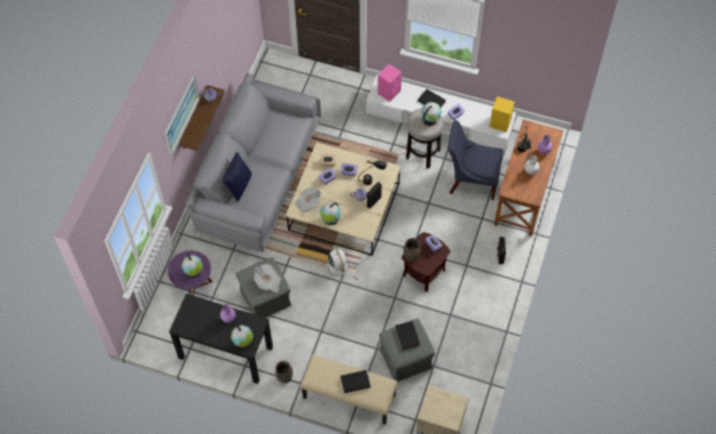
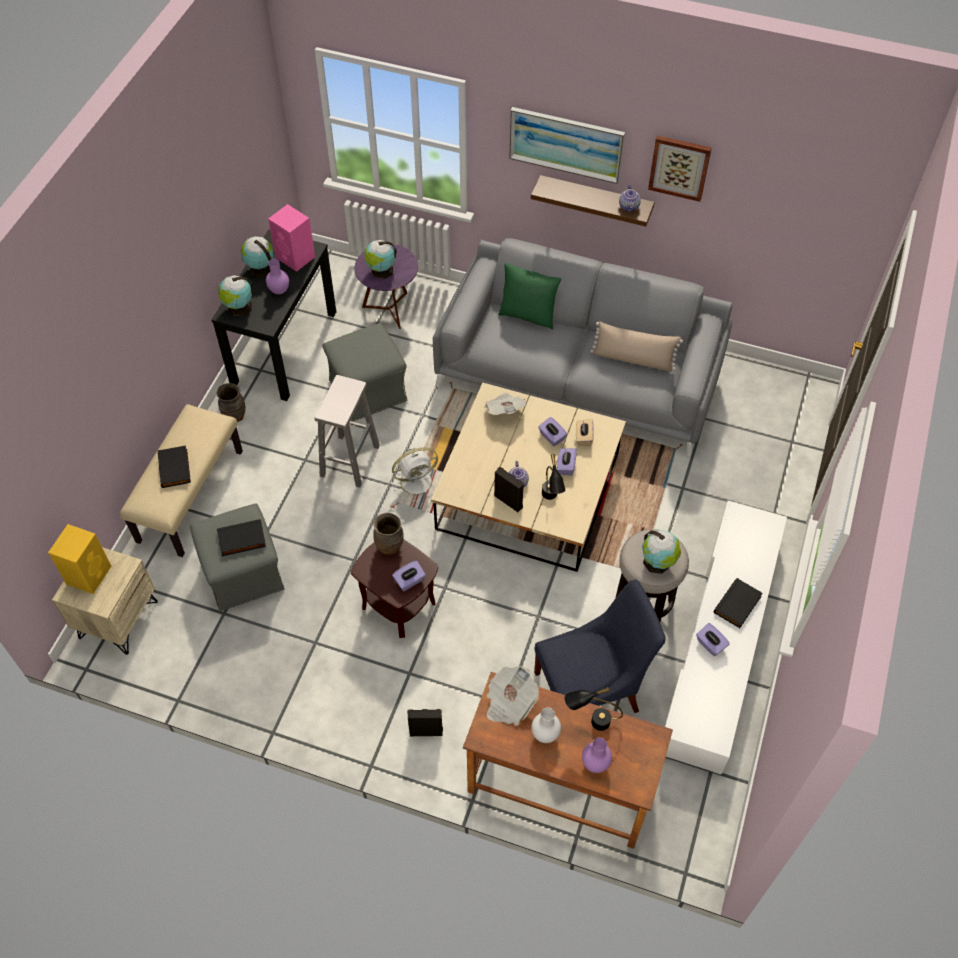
camera: 90 degrees right, 5 degrees down
blue pillow [222,152,252,203] -> green pillow [498,263,561,330]
newspaper [254,264,282,293] -> newspaper moved to [487,666,539,726]
globe [320,202,341,225] -> globe moved to [241,236,274,278]
pink speaker [378,64,402,102] -> pink speaker moved to [268,204,315,272]
blue chair [448,120,503,200] -> blue chair turned 60 degrees clockwise [534,580,666,713]
yellow speaker [489,96,515,132] -> yellow speaker moved to [48,524,111,594]
none -> white stool [314,375,380,488]
none -> beige pillow [590,321,683,372]
none -> picture [648,135,712,202]

